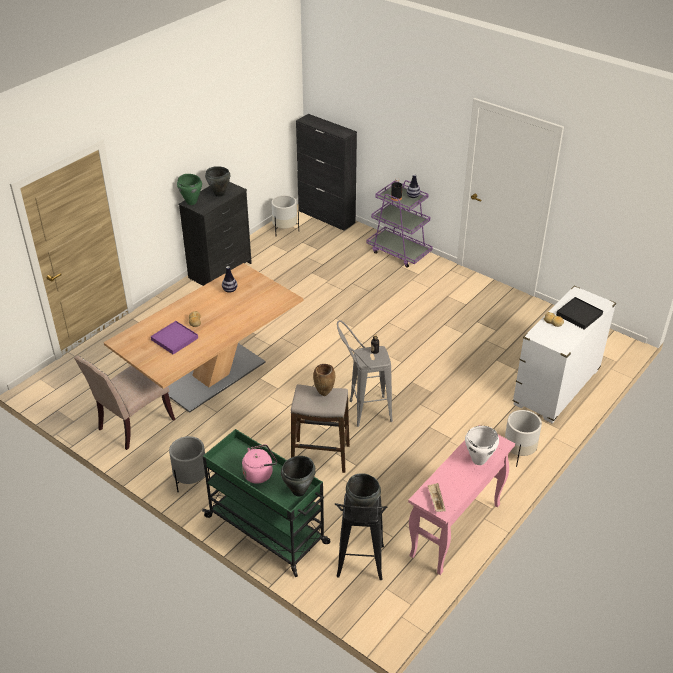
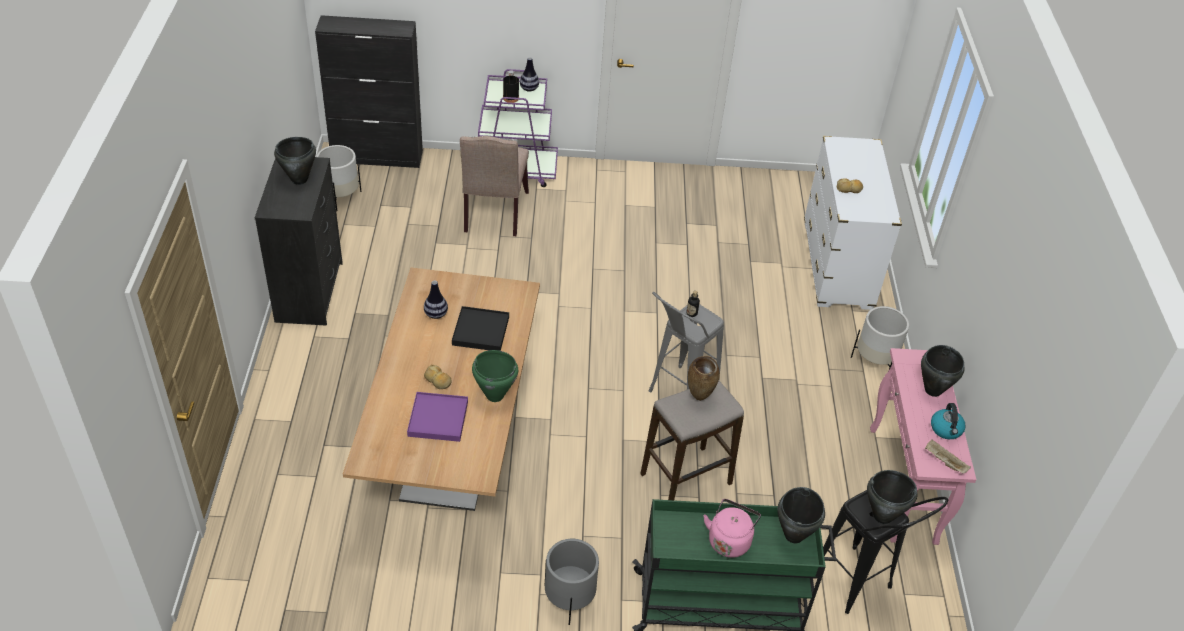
camera: 40 degrees left, 5 degrees up
beige chair [74,356,175,450] -> beige chair moved to [460,136,529,236]
green cooking pot [177,174,202,205] -> green cooking pot moved to [472,350,518,402]
white cooking pot [465,426,499,465] -> black cooking pot [921,345,965,397]
black tray [556,297,603,330] -> black tray moved to [452,306,509,351]
none -> kettle [931,403,966,439]

